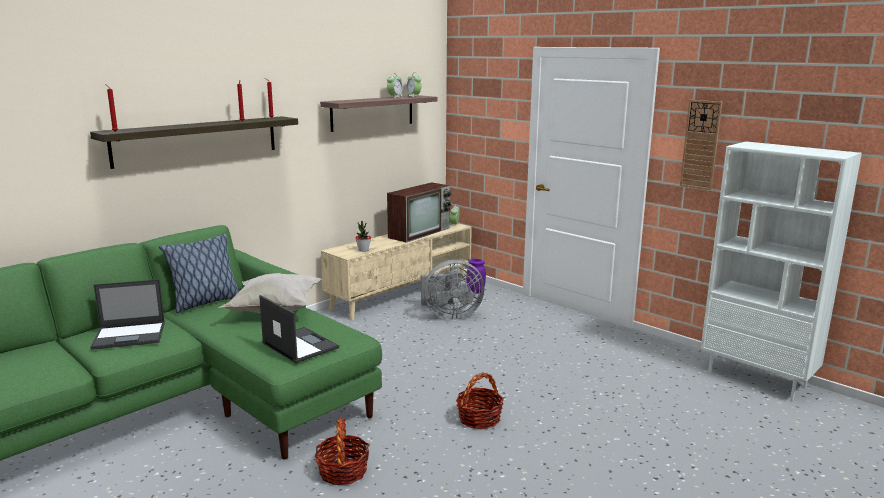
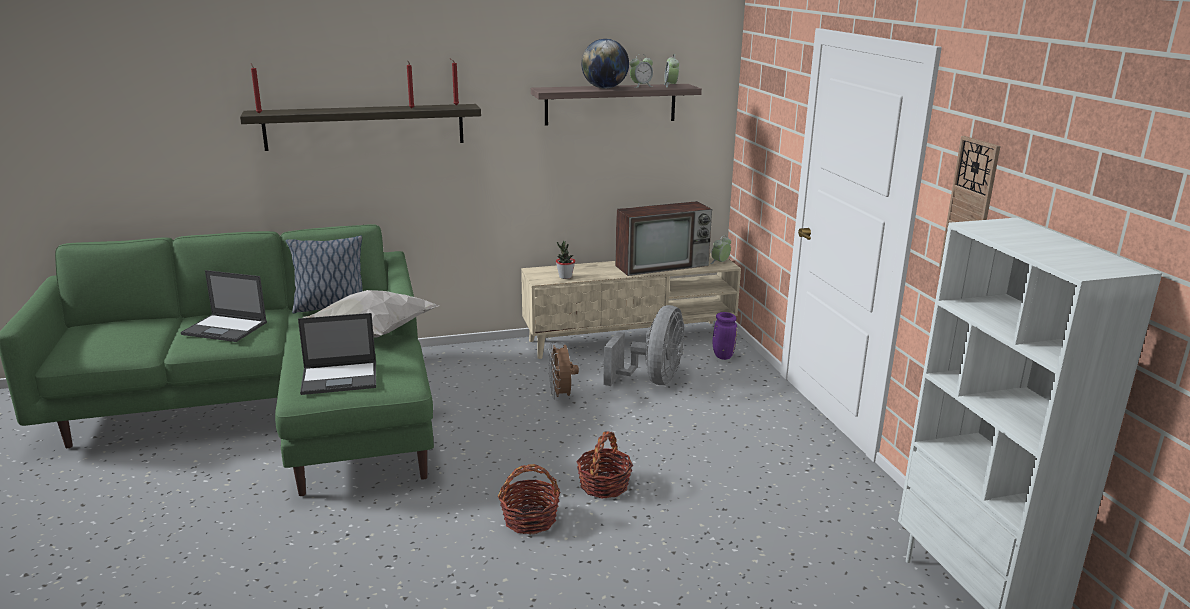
camera: 30 degrees right, 5 degrees up
laptop [259,295,339,363] -> laptop turned 90 degrees clockwise [298,313,376,395]
basket [315,418,369,485] -> basket moved to [576,431,633,498]
grey fan [421,260,484,320] -> grey fan turned 90 degrees counterclockwise [603,305,685,386]
none -> brown fan [548,342,579,401]
none -> globe [581,39,629,89]

